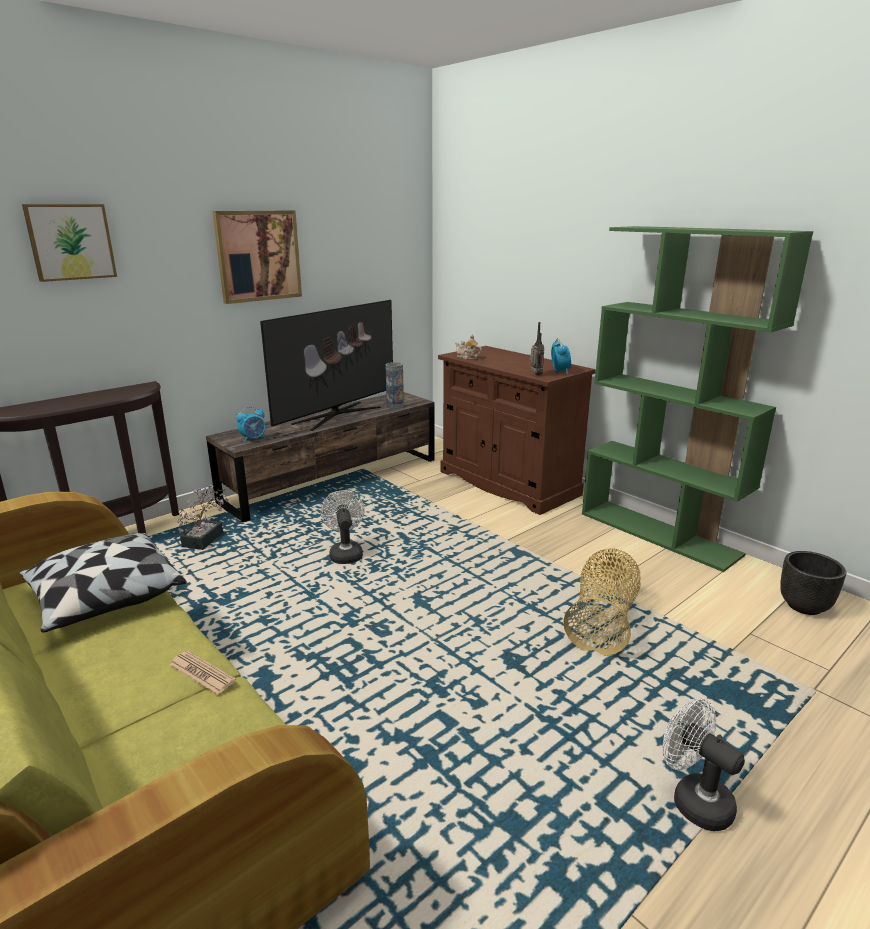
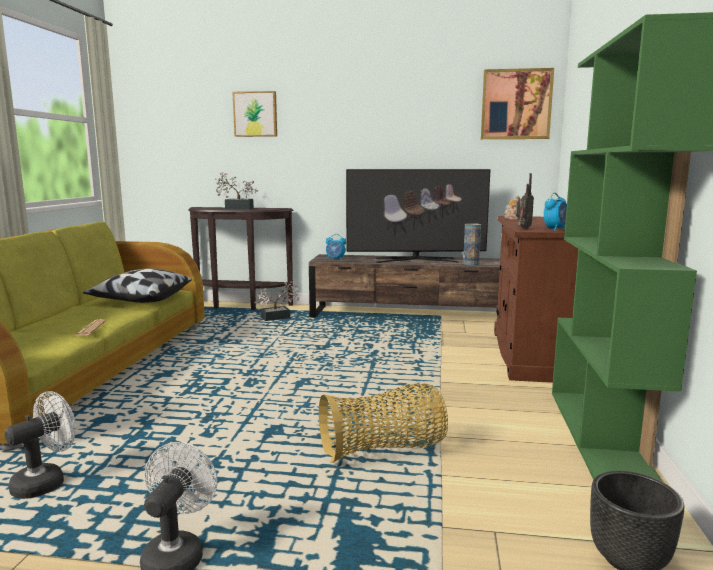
camera: 50 degrees right, 10 degrees down
picture [212,210,302,304] -> picture moved to [481,68,554,139]
white fan [320,490,365,564] -> white fan moved to [5,391,76,499]
none -> potted plant [215,173,258,209]

